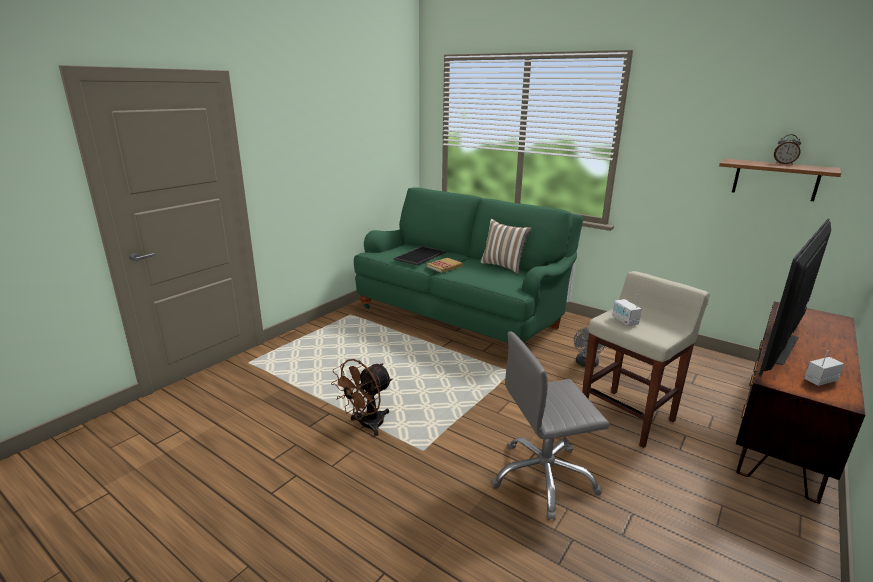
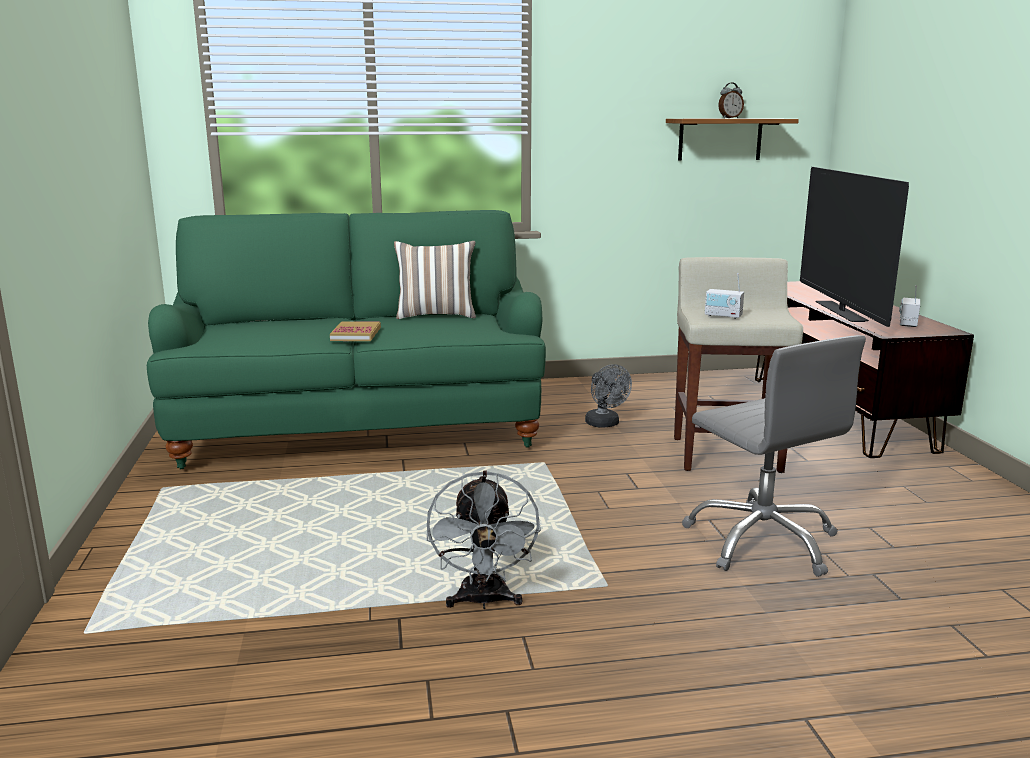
camera: 45 degrees left, 5 degrees down
brown fan [331,359,392,436] -> grey fan [427,471,541,609]
tray [394,246,446,266] -> none
grey office chair [491,332,609,520] -> grey office chair turned 60 degrees counterclockwise [682,335,866,577]

